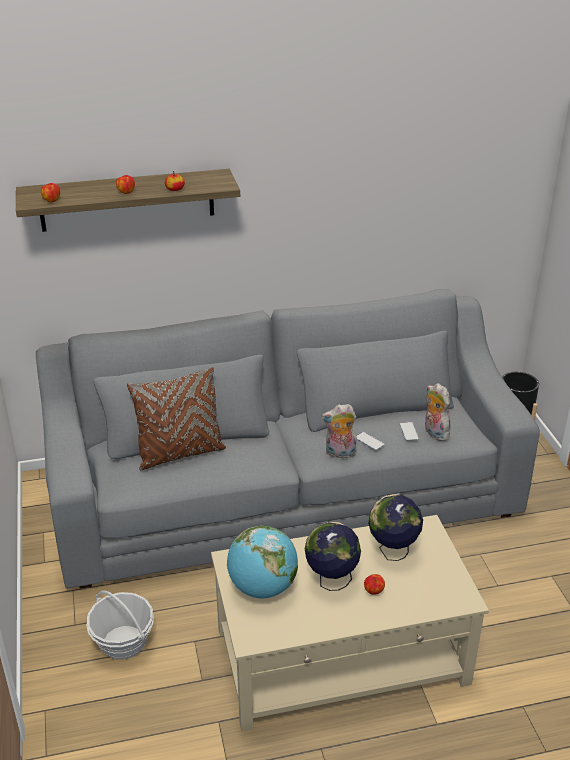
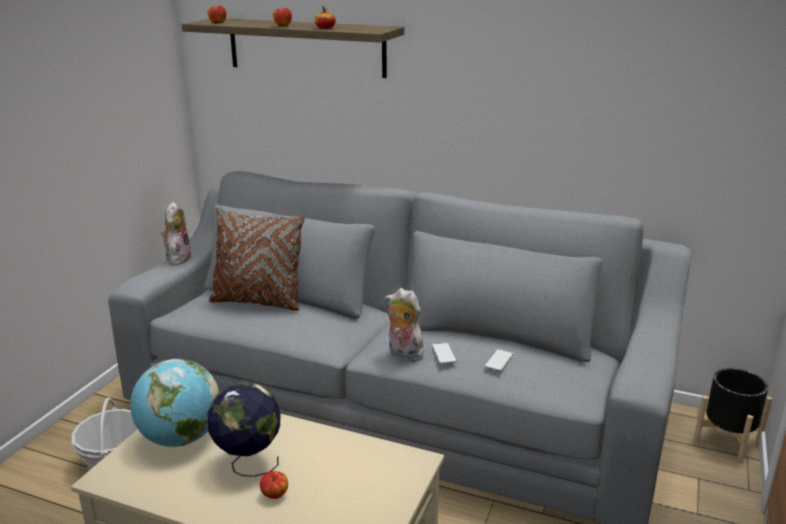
camera: 35 degrees right, 10 degrees down
globe [368,494,423,561] -> none
plush toy [425,383,450,441] -> plush toy moved to [161,202,192,265]

